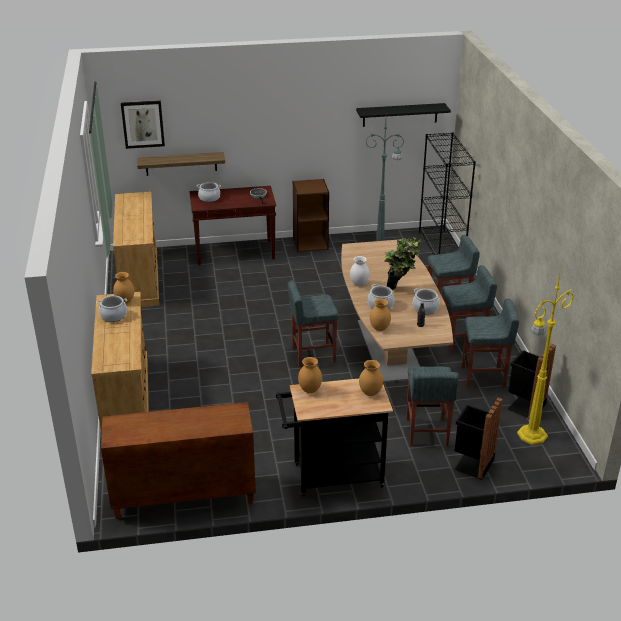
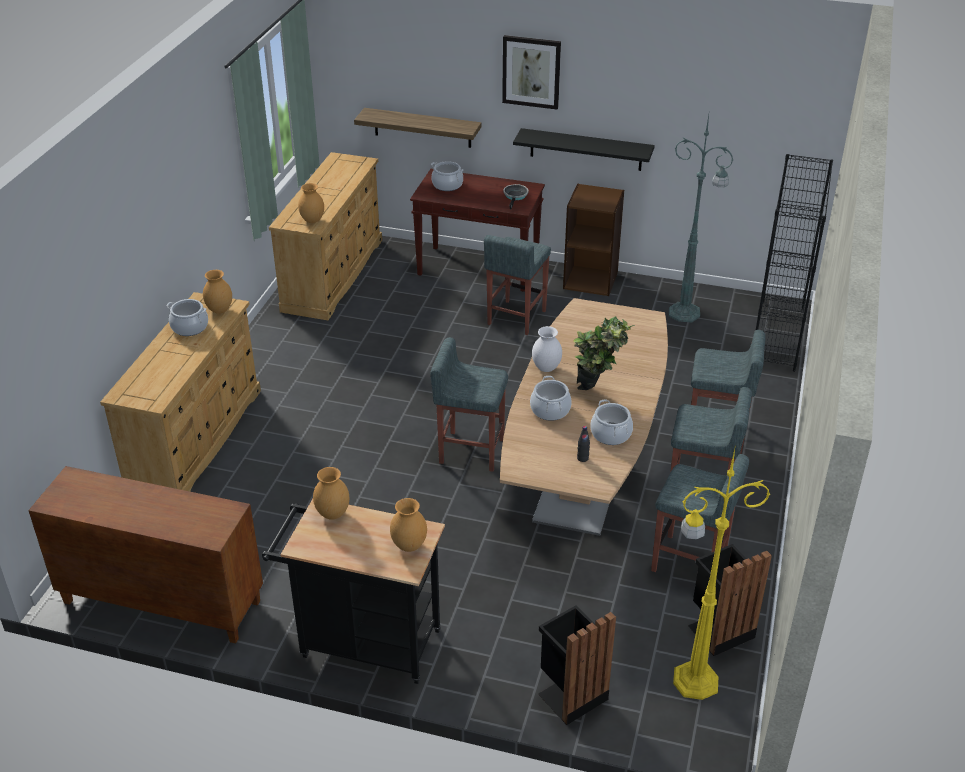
camera: 25 degrees right, 5 degrees up
picture [121,100,165,149] -> picture moved to [502,35,561,110]
black shelf [356,103,451,127] -> black shelf moved to [513,128,655,171]
brown vase [370,299,391,331] -> brown vase moved to [298,183,324,223]
grey stool [406,367,458,446] -> grey stool moved to [484,235,551,335]

